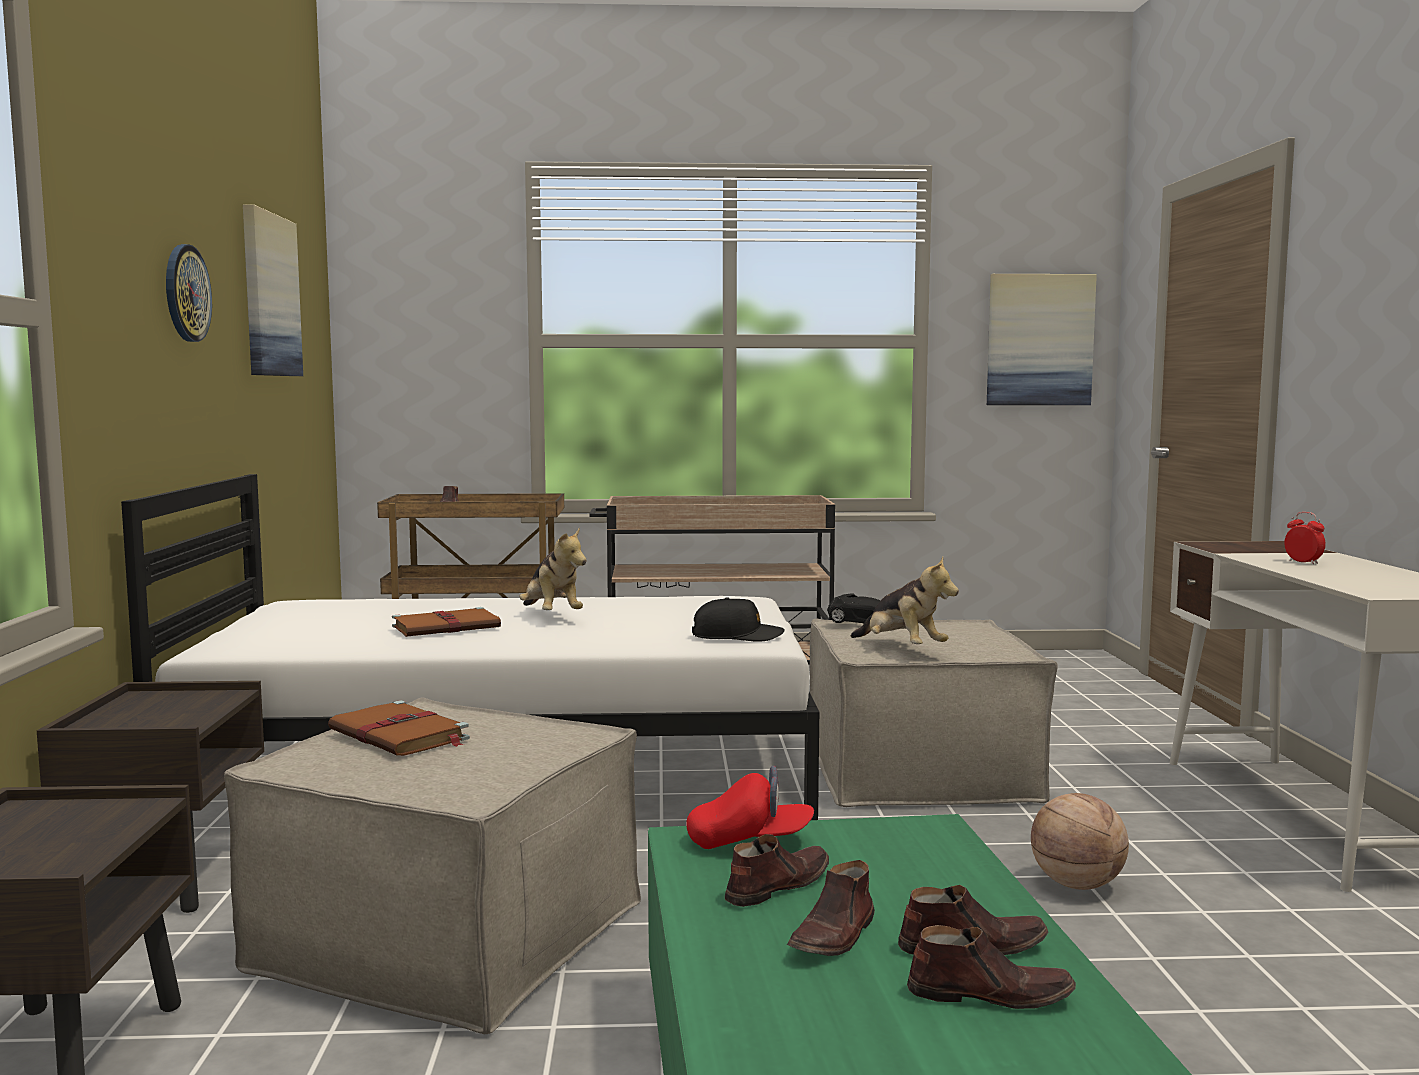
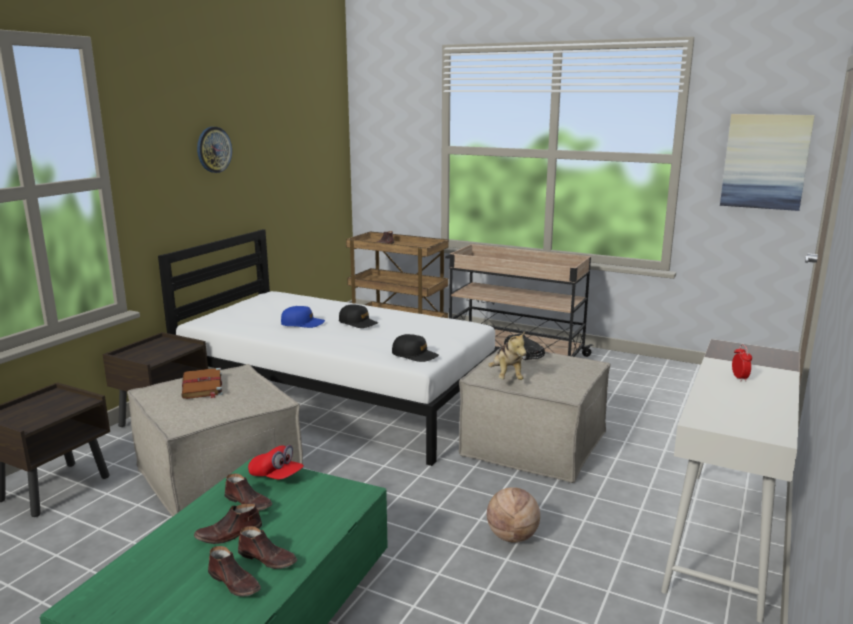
camera: 30 degrees right, 10 degrees up
picture [243,204,303,376] -> none
brown book [392,607,501,637] -> blue cap [281,306,325,328]
plush toy [519,527,587,610] -> black cap [339,304,378,328]
brown shoe [725,834,829,907] -> brown shoe turned 45 degrees clockwise [225,474,272,511]

